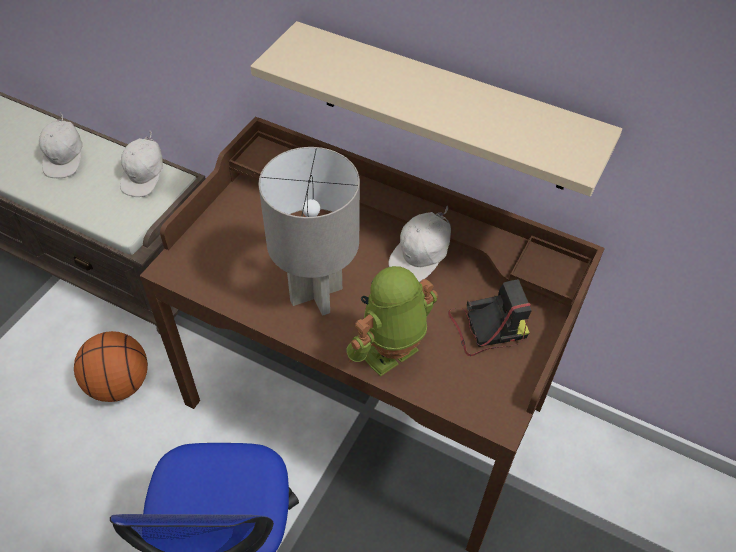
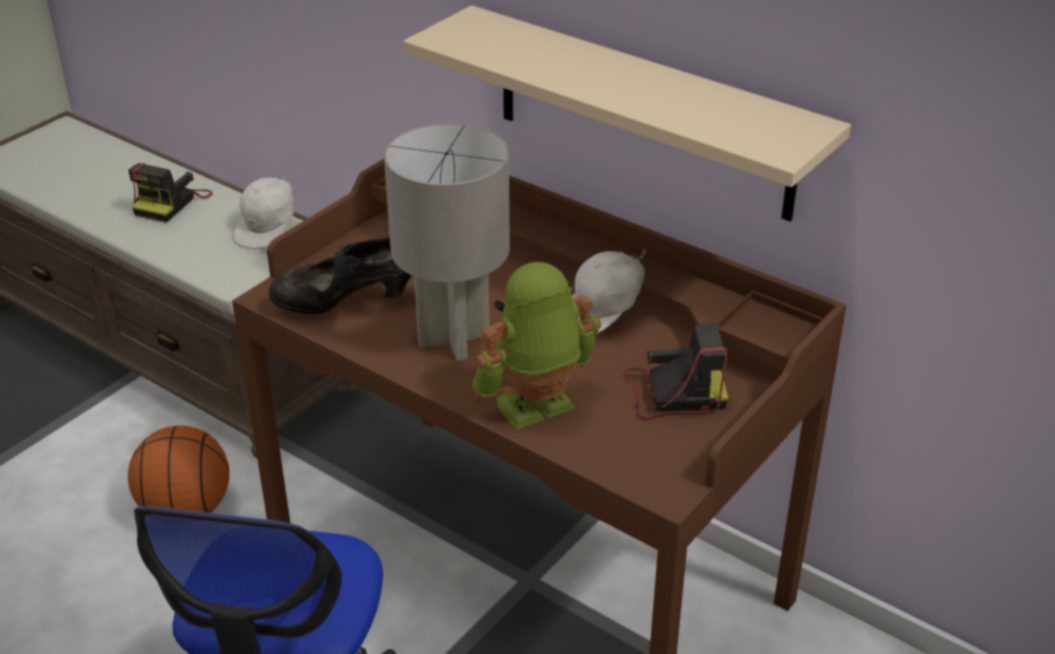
camera: 10 degrees right, 15 degrees down
white cap [39,114,83,179] -> camera [128,163,213,222]
none -> black shoe [269,237,412,314]

